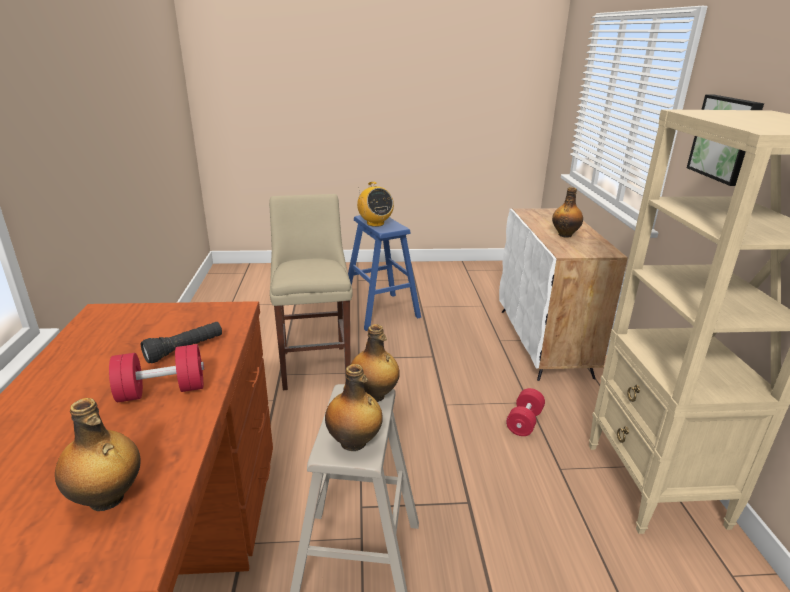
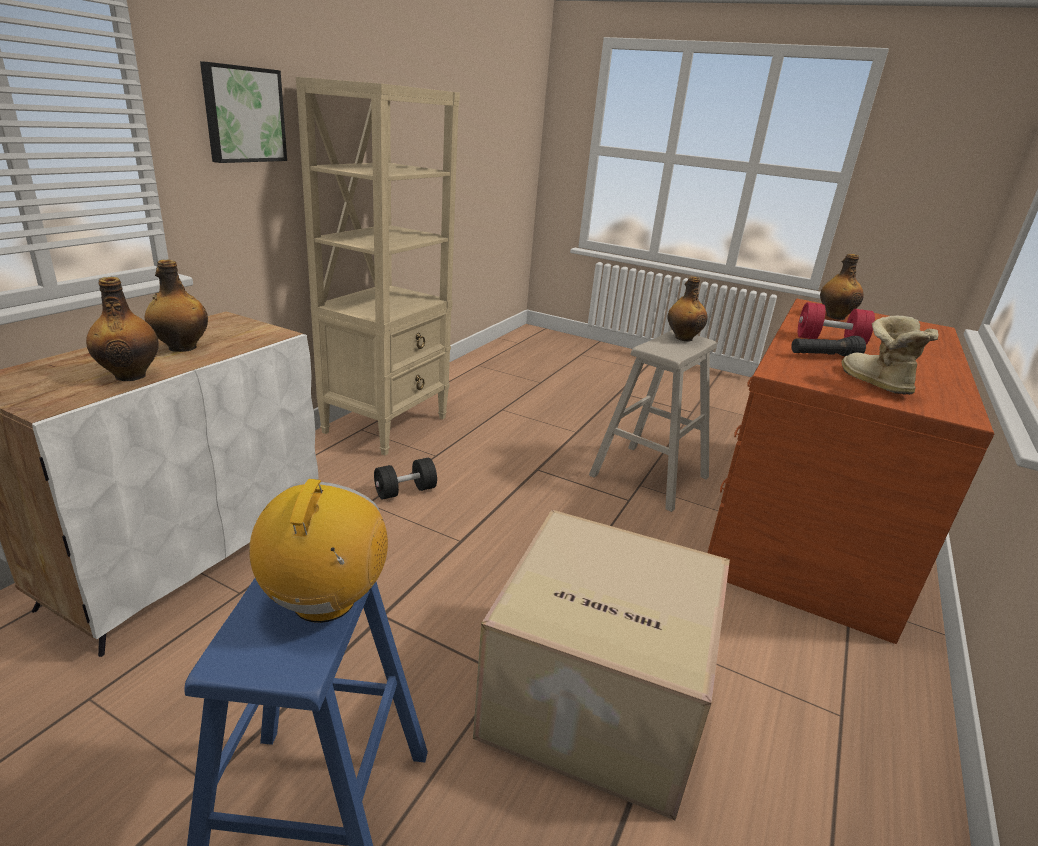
camera: 150 degrees left, 0 degrees up
beige stool [269,194,353,390] -> cardboard box [473,510,730,820]
bottle [351,324,400,402] -> bottle moved to [86,277,159,381]
red dumbbell [506,388,545,436] -> black dumbbell [374,458,437,500]
none -> boot [841,315,939,395]

